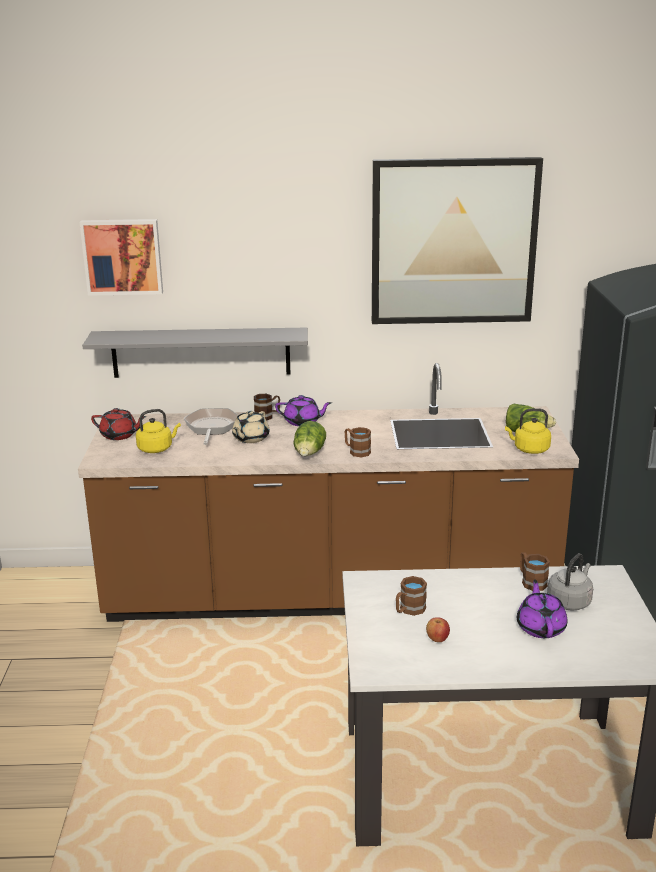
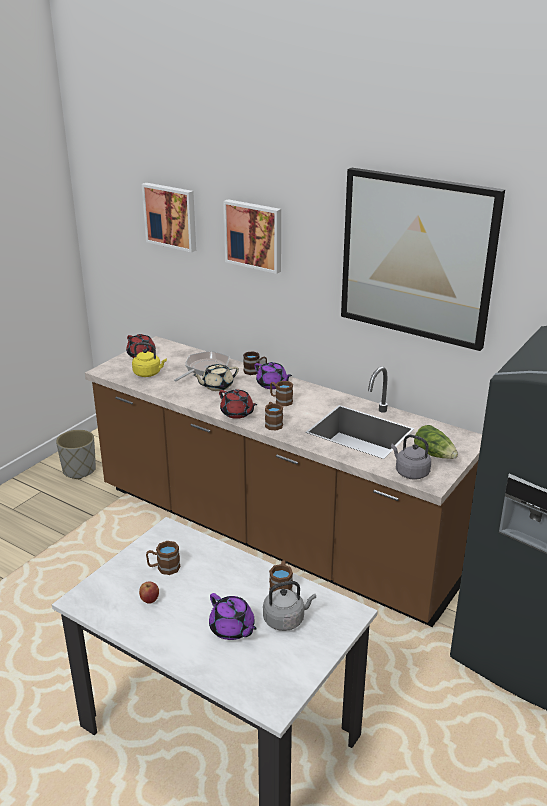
camera: 35 degrees right, 5 degrees up
grey shelf [82,328,308,378] -> none
lettuce [293,421,326,456] -> red teapot [219,389,257,419]
yellow kettle [505,408,551,454] -> grey kettle [391,435,431,480]
purple teapot [517,579,567,638] -> purple teapot turned 105 degrees clockwise [209,593,257,640]
none -> grey planter [56,430,96,479]
none -> picture [223,199,281,274]
none -> brown mug [270,381,293,406]

